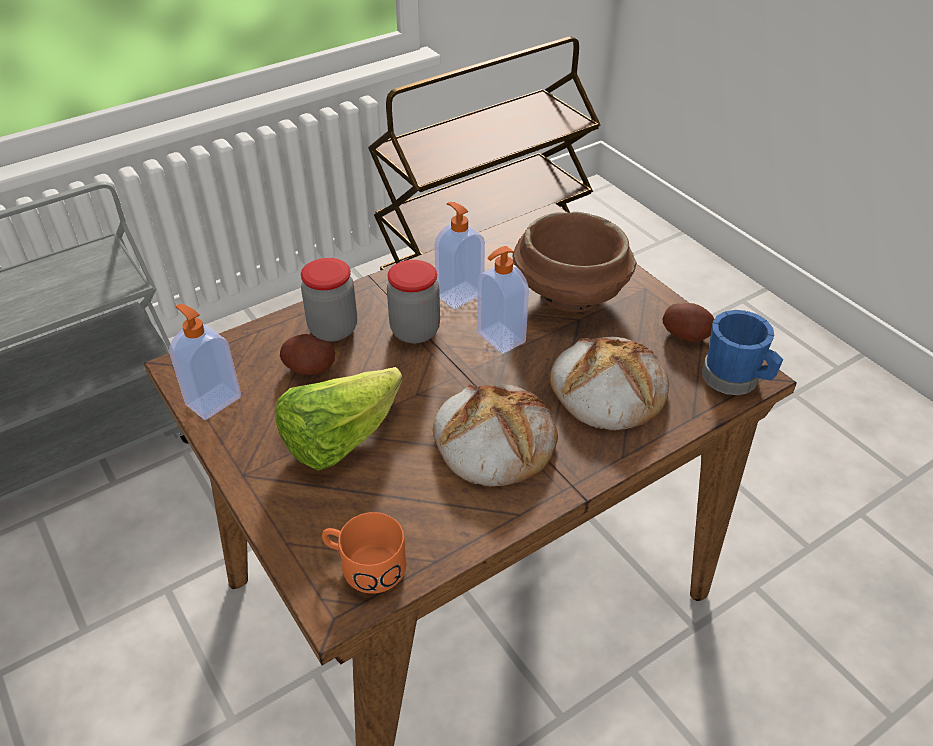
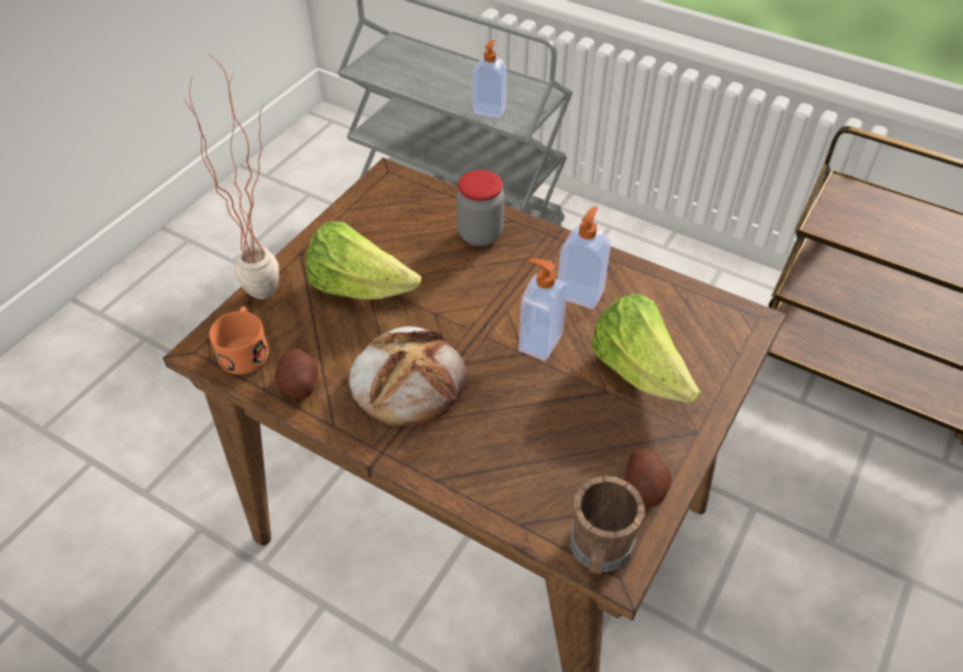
camera: 65 degrees right, 5 degrees up
soap dispenser [169,304,241,420] -> soap dispenser moved to [473,40,507,118]
potato [280,334,335,375] -> potato moved to [275,349,318,399]
jar [387,260,440,343] -> none
brown bowl [513,212,637,312] -> lettuce [591,294,701,403]
bread [550,337,669,431] -> none
blue mug [702,310,783,395] -> brown mug [570,476,644,575]
none -> potted plant [184,55,279,299]

